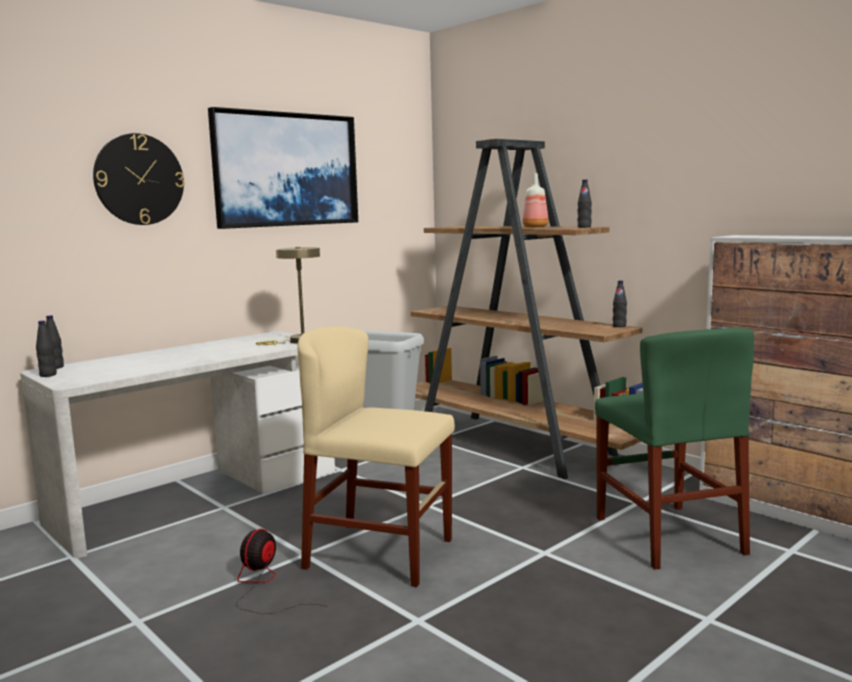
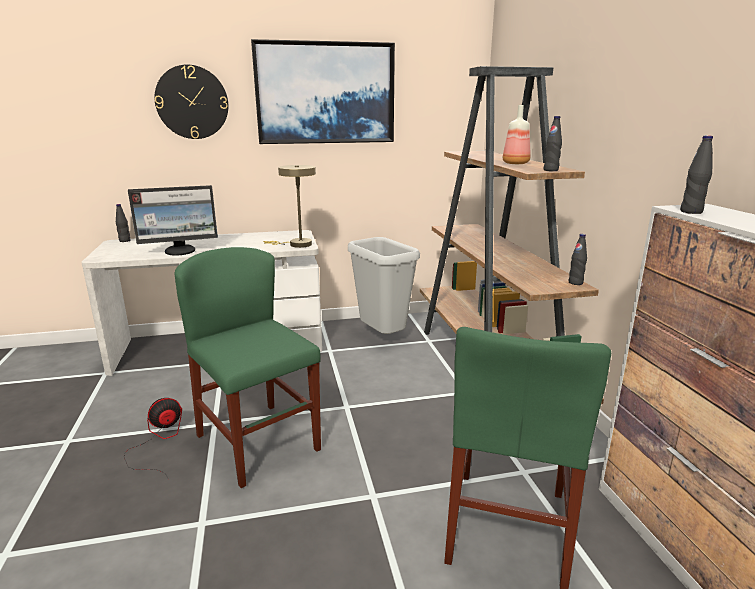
camera: 30 degrees right, 10 degrees up
black bottle [36,320,57,377] -> black bottle moved to [680,135,713,214]
beige chair [298,326,455,587] -> green chair [175,247,321,488]
none -> monitor [128,185,218,256]

